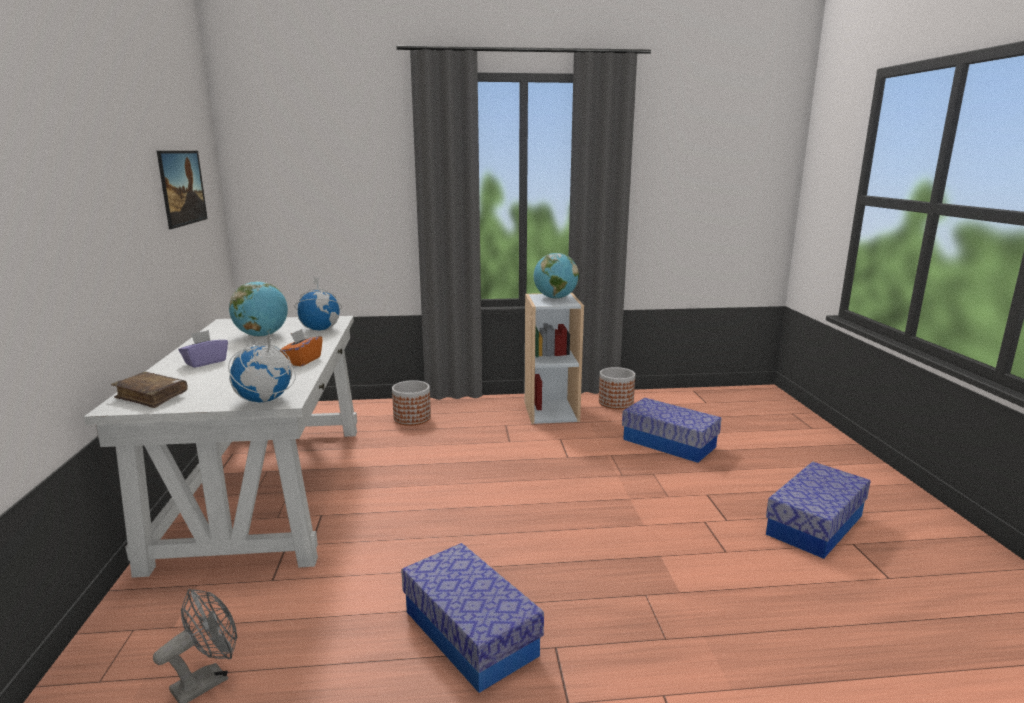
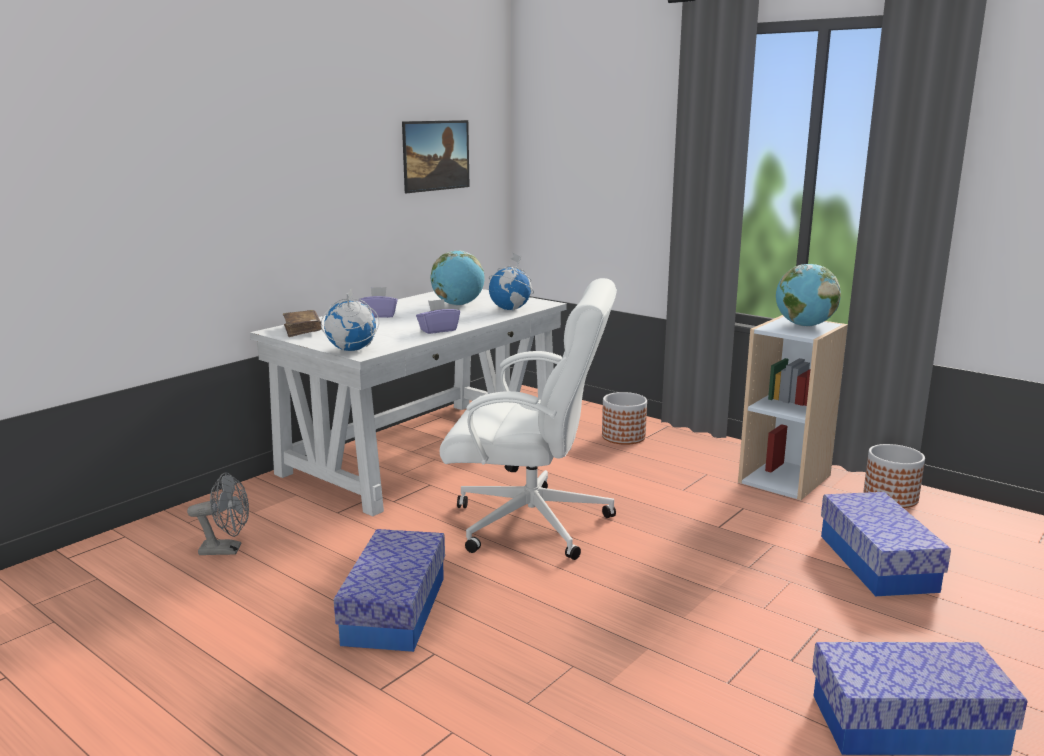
camera: 45 degrees right, 0 degrees up
orange tissue box [279,329,323,366] -> purple tissue box [416,299,460,334]
none -> white office chair [440,278,617,560]

